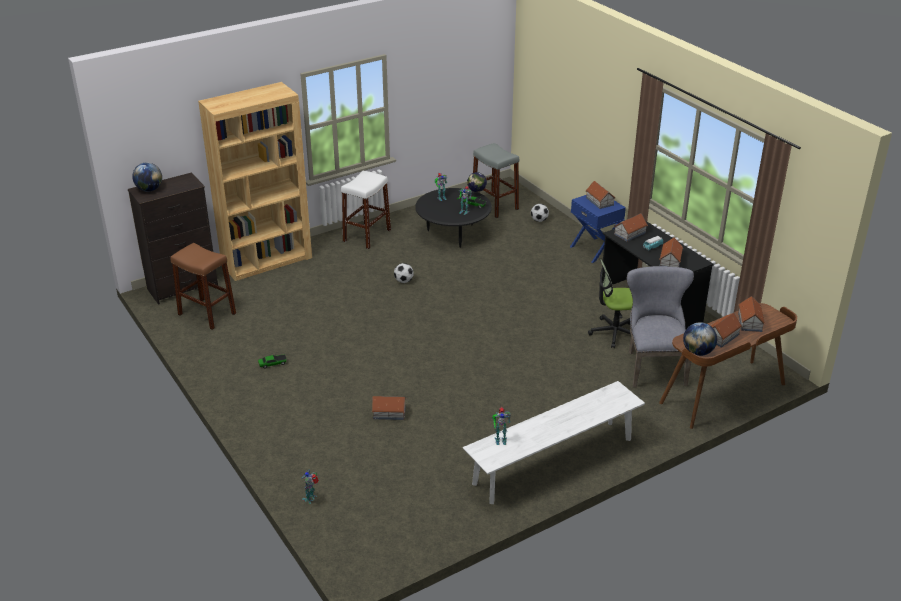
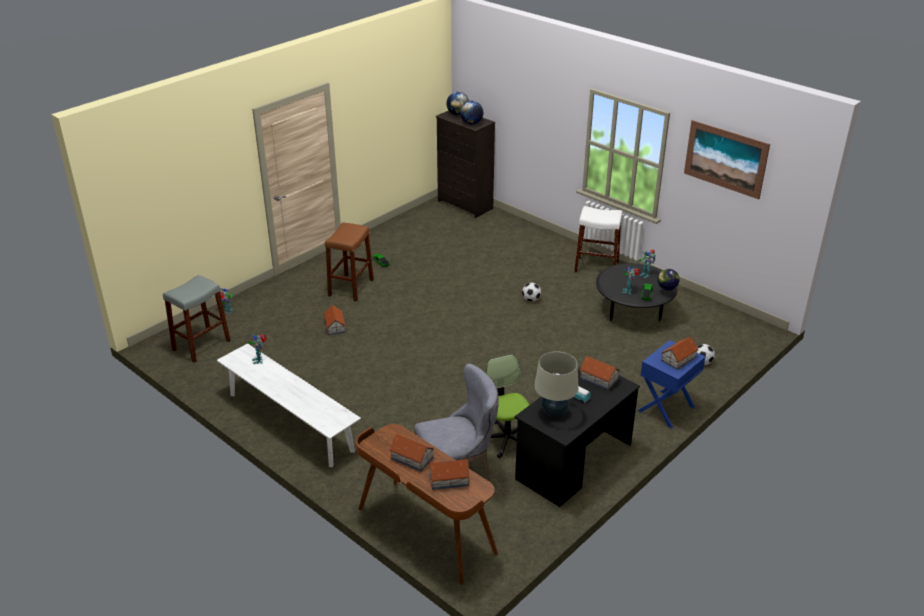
camera: 75 degrees right, 0 degrees up
brown stool [170,243,236,330] -> brown stool moved to [325,223,374,302]
brown bookcase [198,82,312,281] -> none
grey stool [473,143,519,218] -> grey stool moved to [163,275,231,363]
toy house [659,238,683,267] -> beige table lamp [534,351,579,417]
globe [683,322,717,356] -> globe moved to [460,101,483,125]
none -> picture [684,120,770,199]

